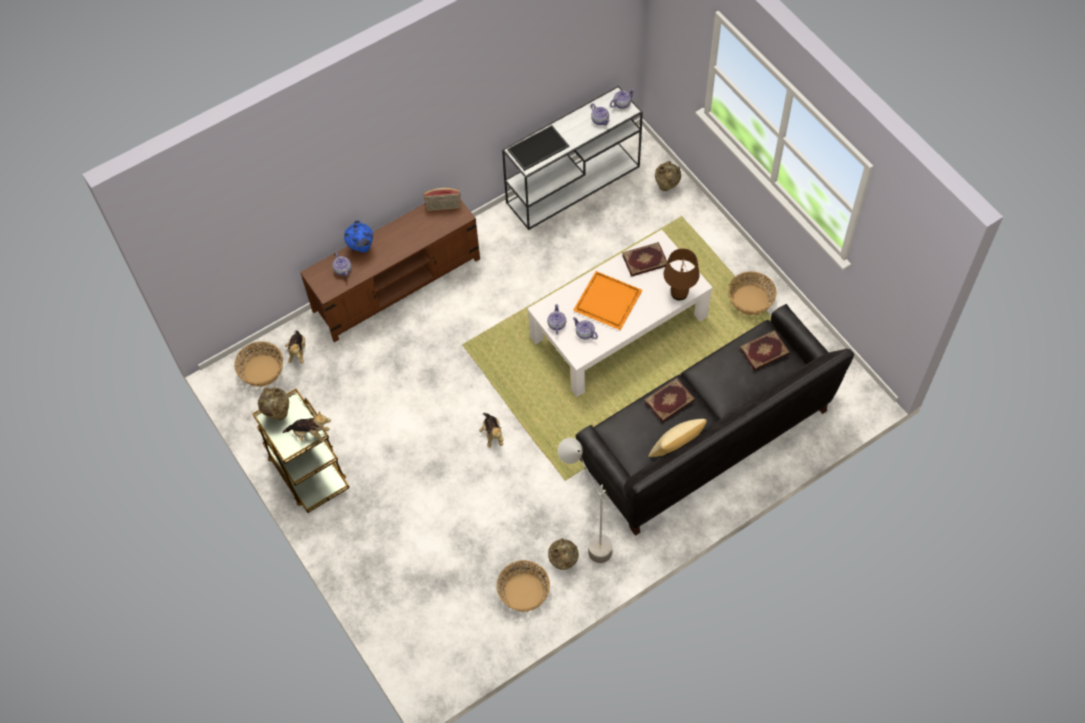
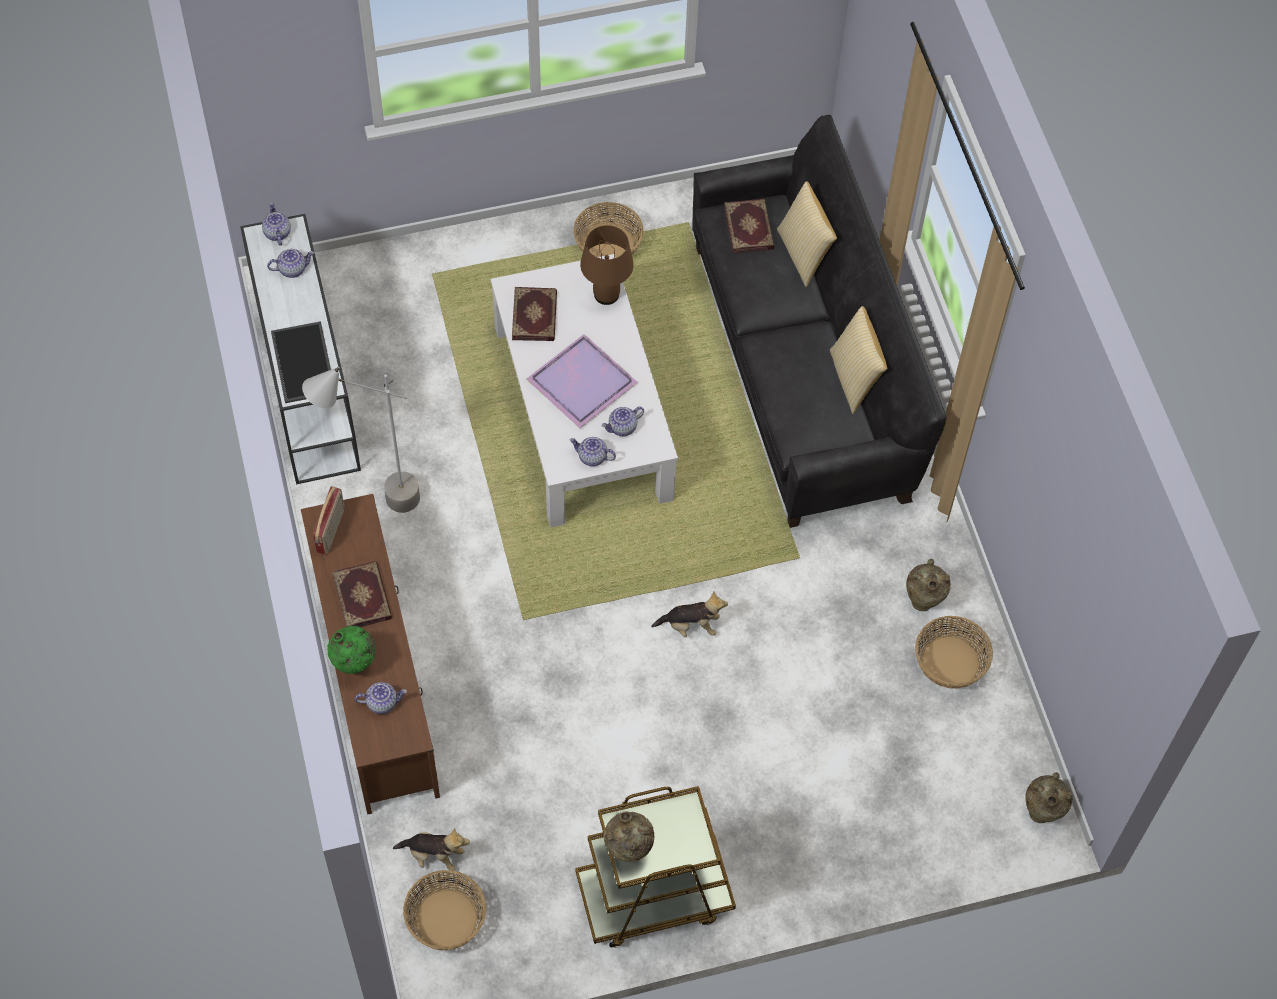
camera: 75 degrees left, 0 degrees up
plush toy [283,411,331,442] -> none
blue vase [344,220,373,253] -> green vase [327,626,376,674]
grey floor lamp [558,438,612,563] -> grey floor lamp moved to [302,367,420,513]
orange tray [573,271,643,330] -> purple tray [526,334,638,428]
book [644,378,695,422] -> book moved to [332,561,392,627]
beige vase [655,161,681,191] -> beige vase moved to [1025,772,1072,823]
none -> pillow [777,182,837,287]

